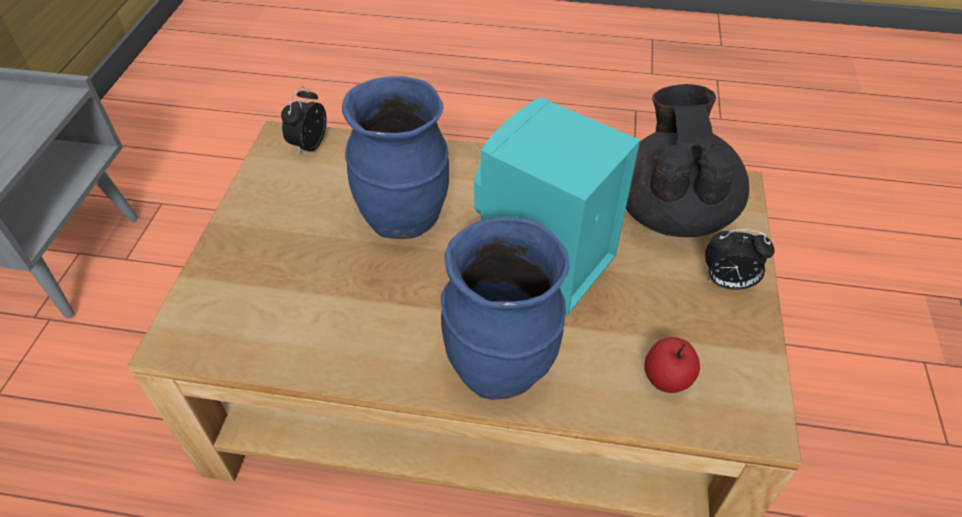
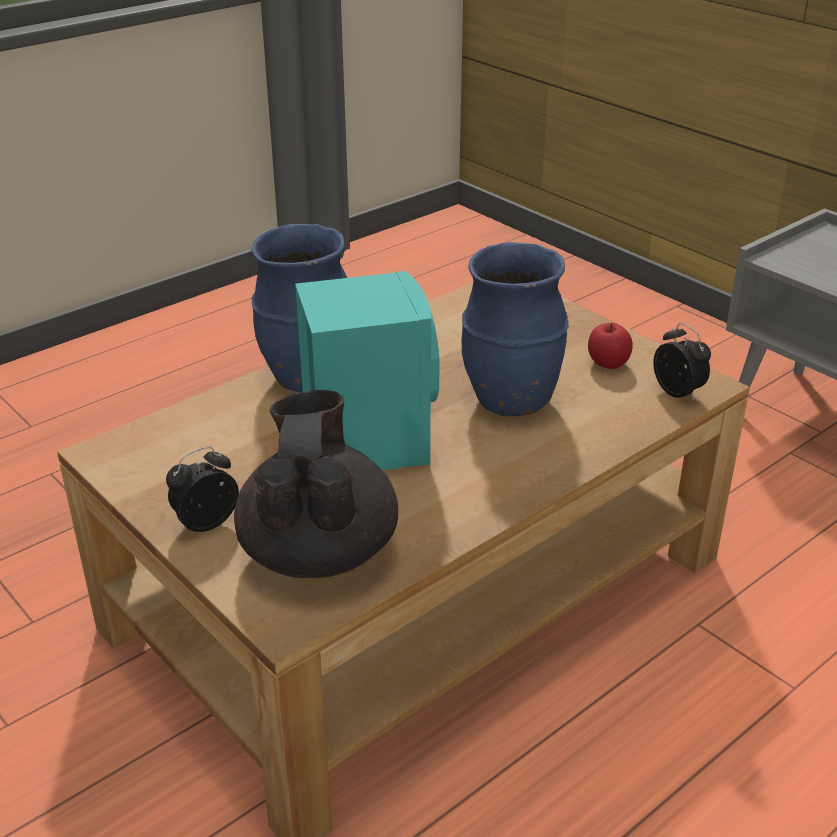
camera: 130 degrees right, 15 degrees down
black teapot [626,84,749,237] -> black teapot turned 135 degrees counterclockwise [234,390,398,578]
apple [645,337,700,393] -> apple moved to [588,323,633,369]

